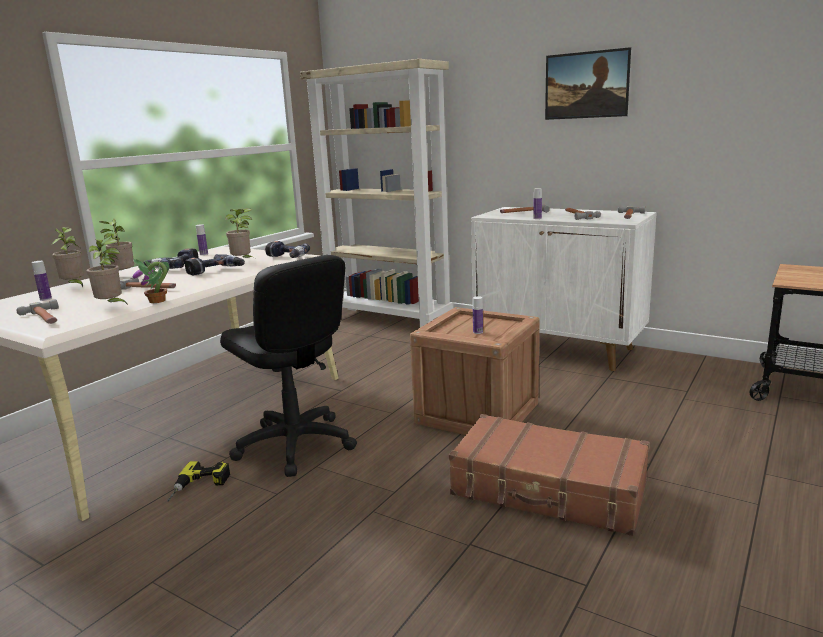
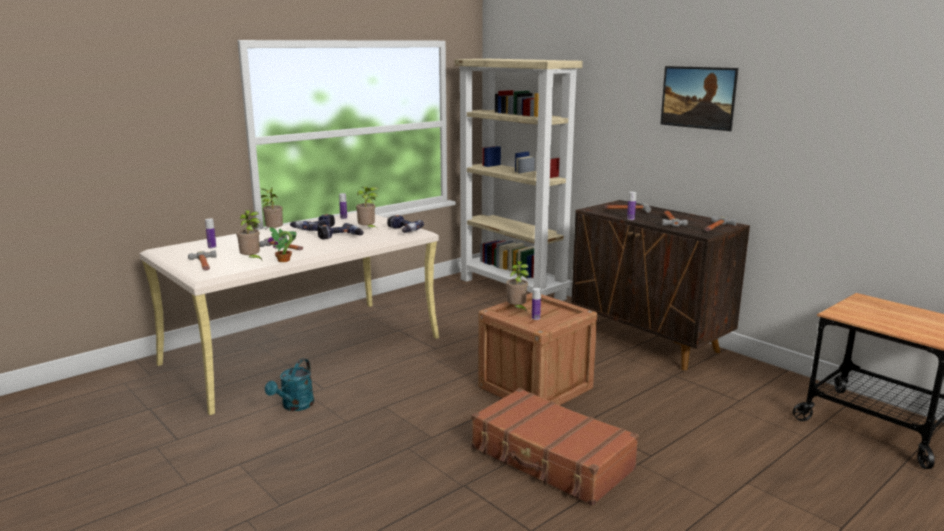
camera: 15 degrees right, 0 degrees up
potted plant [52,227,84,287] -> potted plant moved to [506,261,529,313]
power drill [167,461,230,501] -> turquoise watering can [265,358,314,411]
black office chair [220,255,357,477] -> none
white cabinet [471,207,657,371] -> brown cabinet [571,200,750,371]

